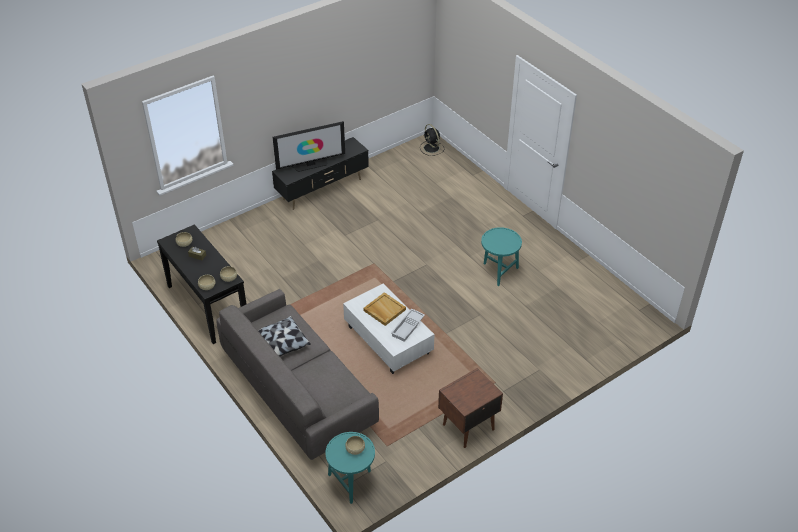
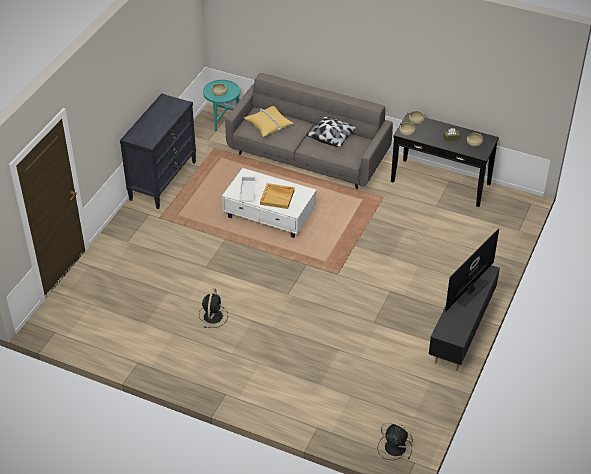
camera: 150 degrees right, 0 degrees up
brown nightstand [438,368,503,448] -> black dresser [120,93,196,209]
turquoise side table [481,227,522,286] -> black fan [199,288,228,328]
none -> yellow pillow [244,106,293,137]

